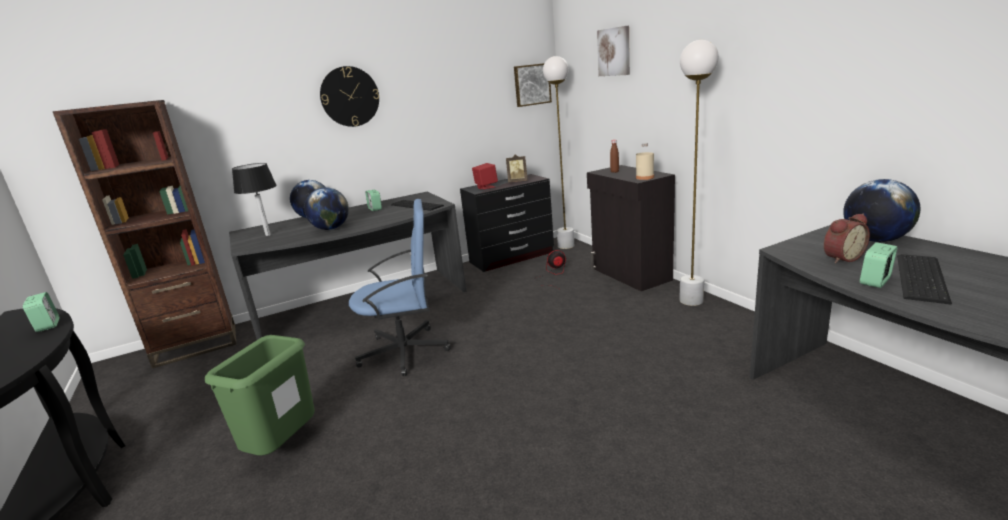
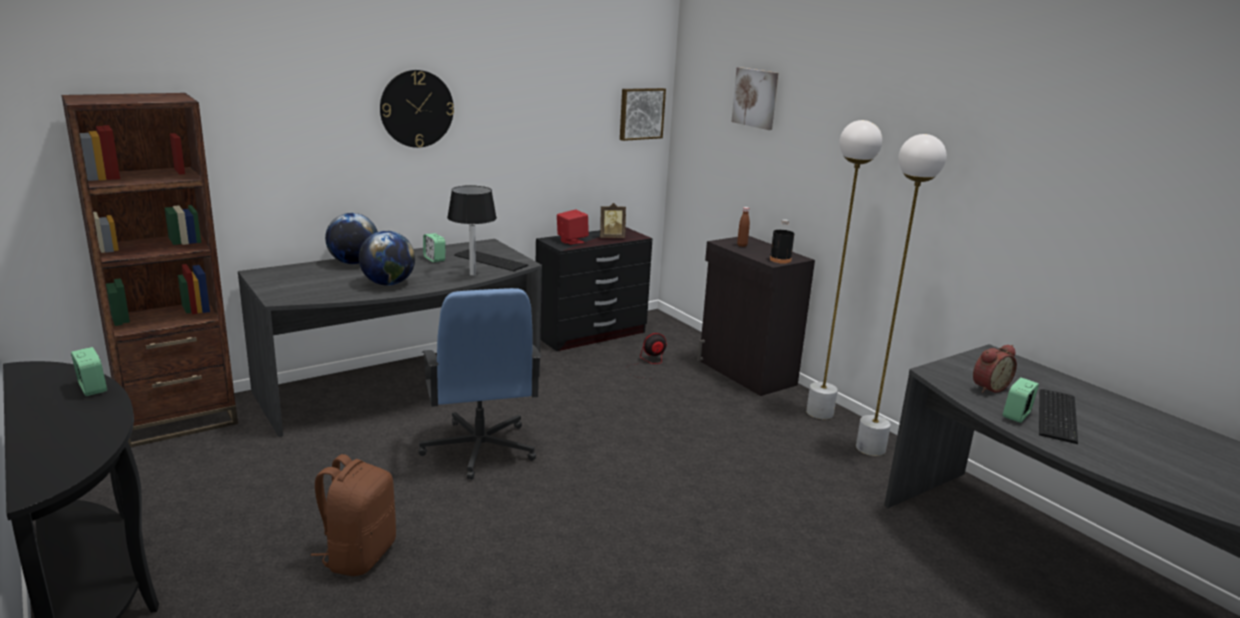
camera: 10 degrees left, 0 degrees up
green trash can [205,335,315,456] -> brown backpack [311,454,396,576]
black table lamp [232,163,277,236] -> black table lamp moved to [447,185,497,276]
blue office chair [349,199,451,376] -> blue office chair turned 90 degrees clockwise [419,288,541,480]
white floor lamp [543,56,574,249] -> white floor lamp moved to [856,134,947,456]
beige bottle [636,143,654,180] -> black bottle [770,219,794,264]
globe [843,179,920,242] -> none

